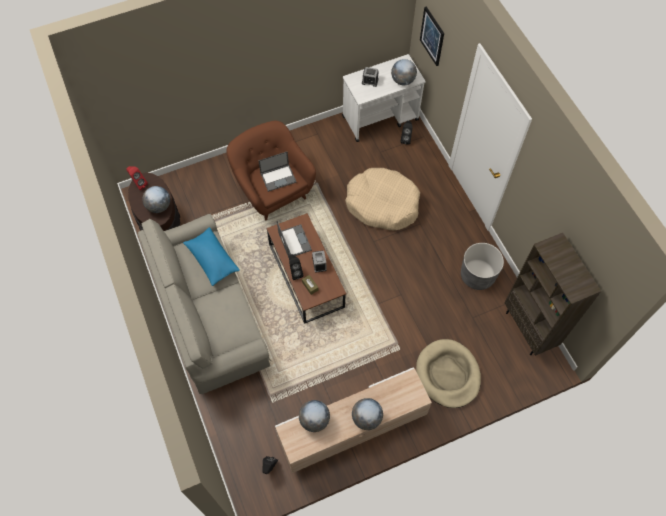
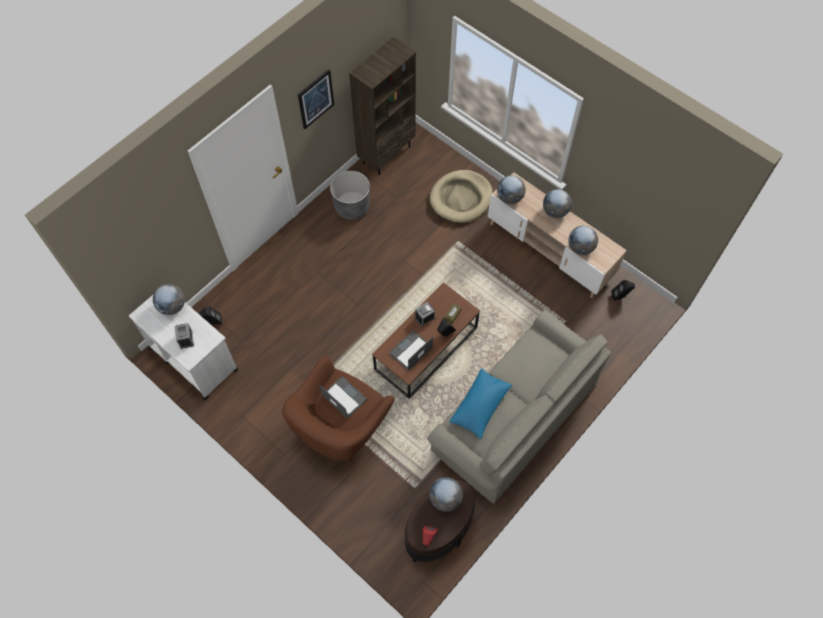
camera: 115 degrees left, 0 degrees up
beige dog bed [345,168,420,230] -> none
picture [420,6,444,66] -> picture moved to [298,69,334,129]
none -> globe [497,176,526,204]

